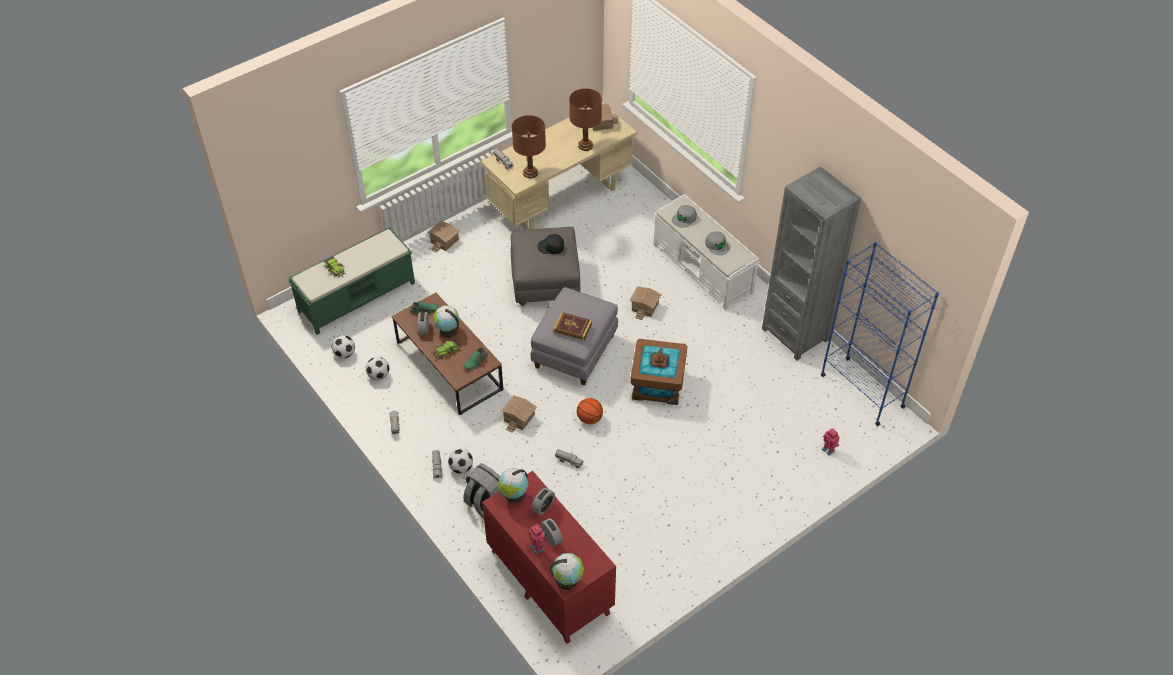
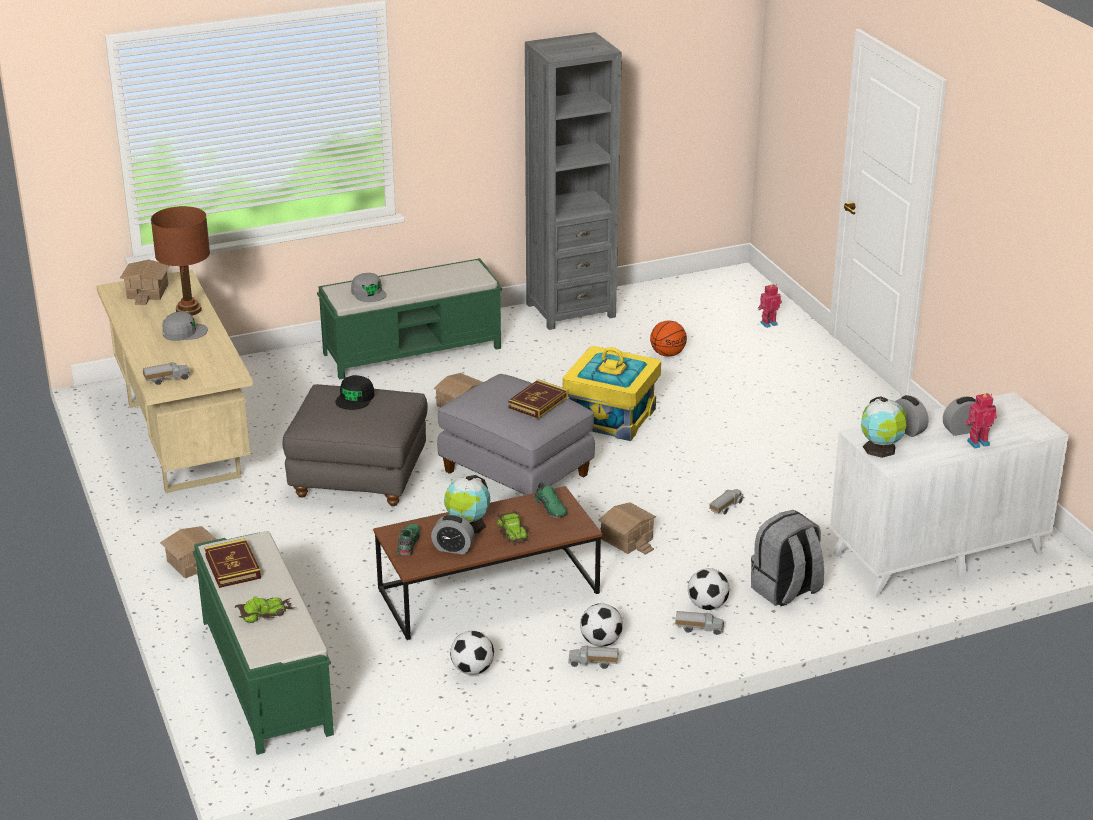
camera: 75 degrees left, 20 degrees down
football [332,335,355,358] -> football moved to [580,603,623,647]
red dresser [482,471,616,644] -> white dresser [830,392,1069,597]
brown table lamp [512,115,546,178] -> none
globe [550,553,584,590] -> none
basketball [577,398,603,424] -> basketball moved to [650,321,687,356]
brown storage box [631,339,687,405] -> yellow storage box [563,346,661,441]
white bench [654,194,760,310] -> green bench [317,258,502,379]
grey cap [705,231,730,255] -> grey cap moved to [162,312,208,341]
blue bookcase [821,242,939,426] -> none
none -> book [204,539,261,588]

